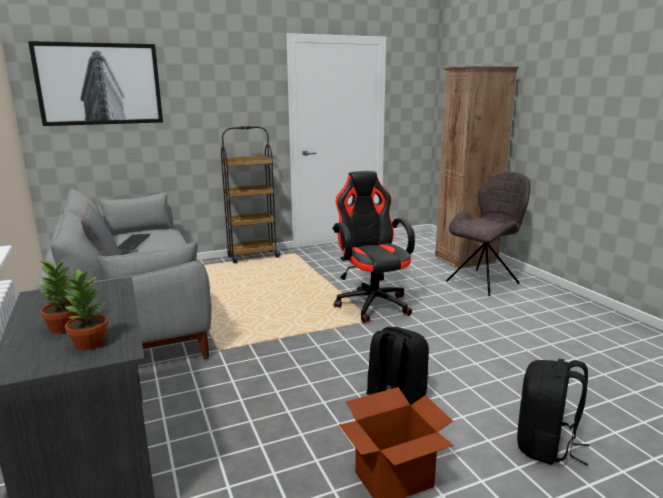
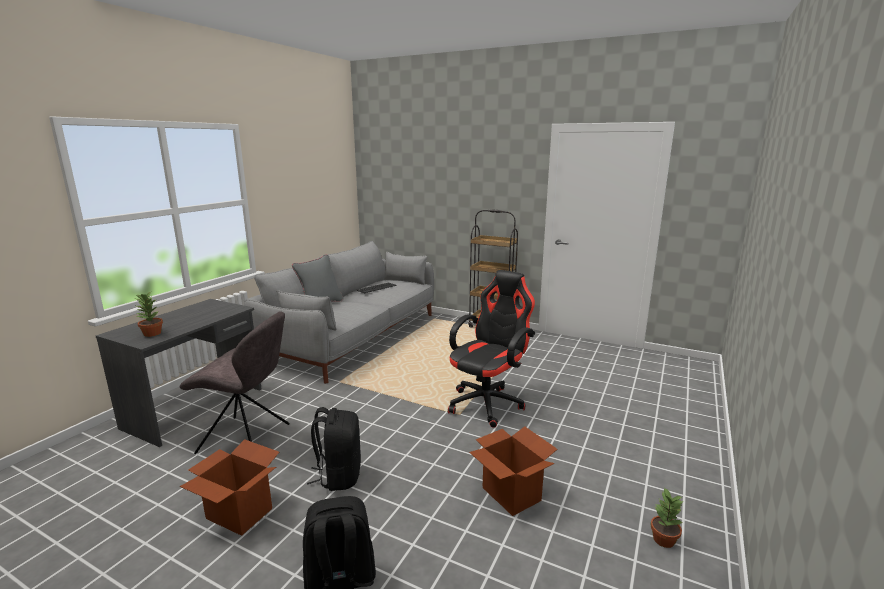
camera: 50 degrees right, 0 degrees up
picture [28,41,163,126] -> none
potted plant [39,259,80,333] -> potted plant moved to [651,487,684,548]
brown cabinet [435,66,519,268] -> none
grey chair [446,172,531,296] -> grey chair moved to [180,311,290,454]
none -> cardboard box [469,426,558,516]

